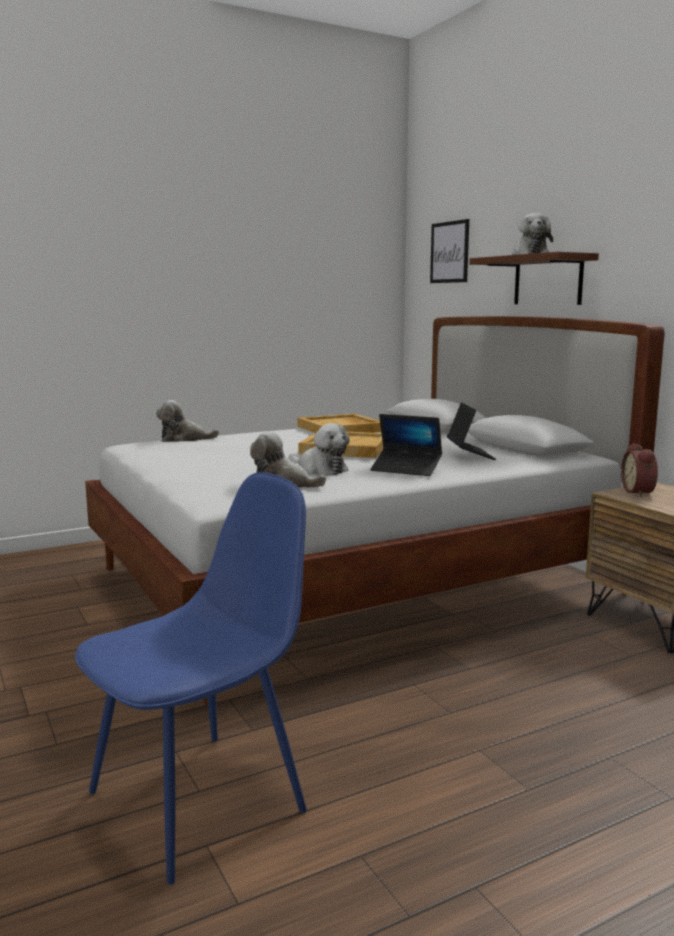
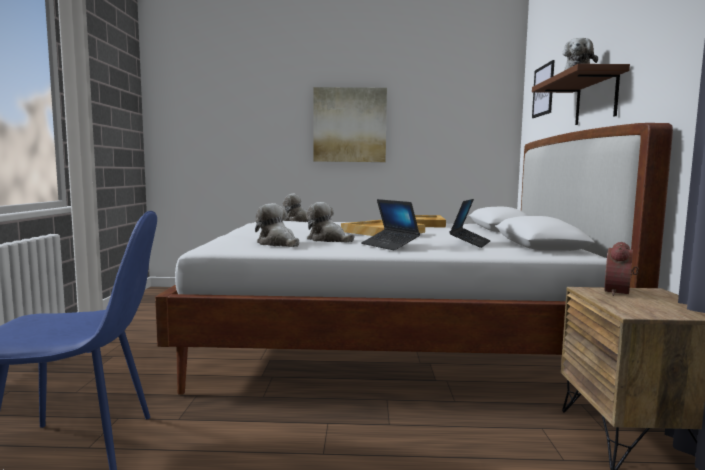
camera: 30 degrees right, 5 degrees down
plush toy [289,423,350,476] -> plush toy turned 150 degrees clockwise [306,202,354,243]
none -> picture [313,87,387,162]

